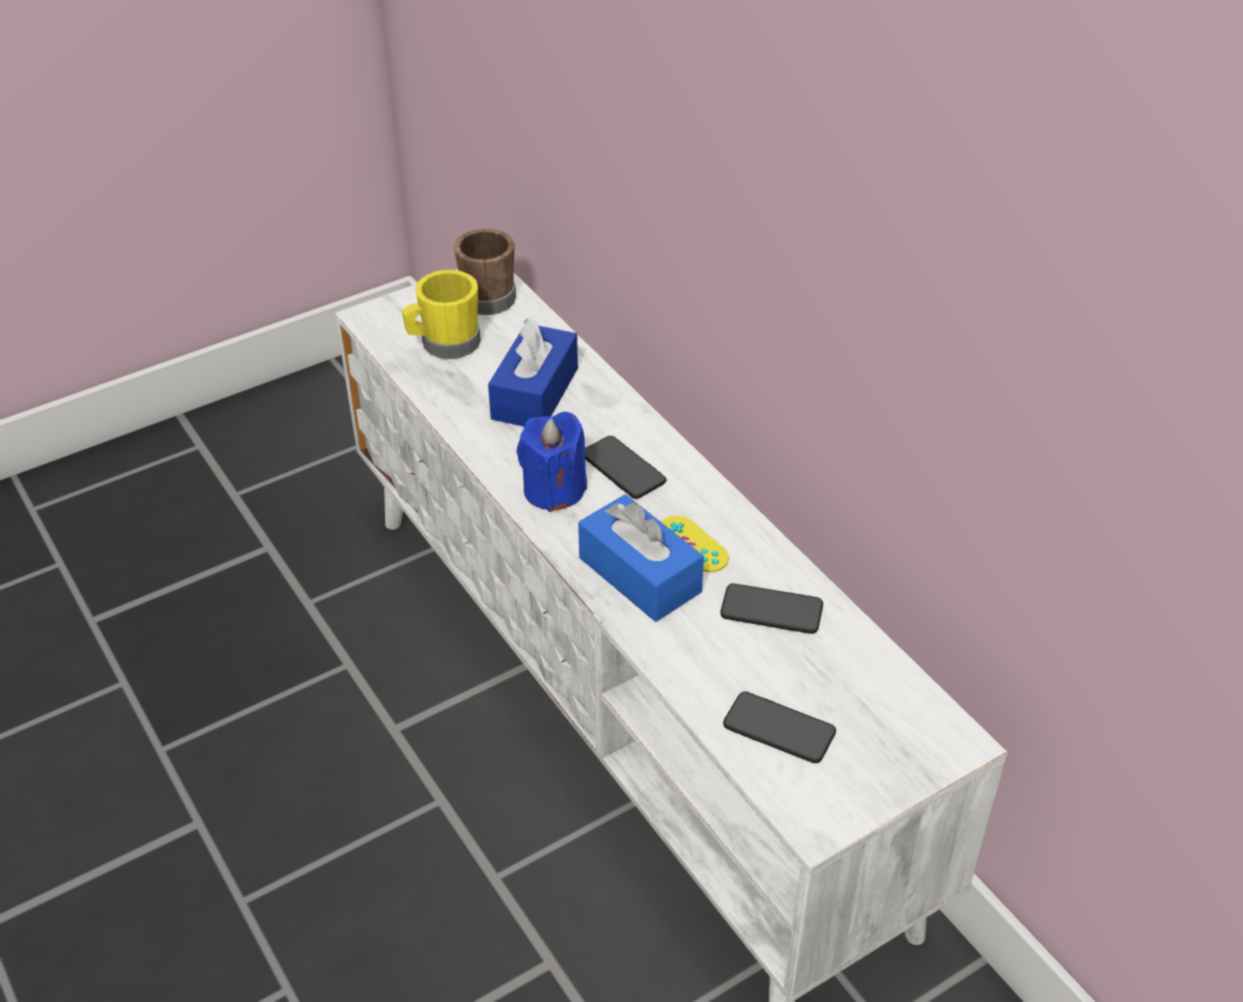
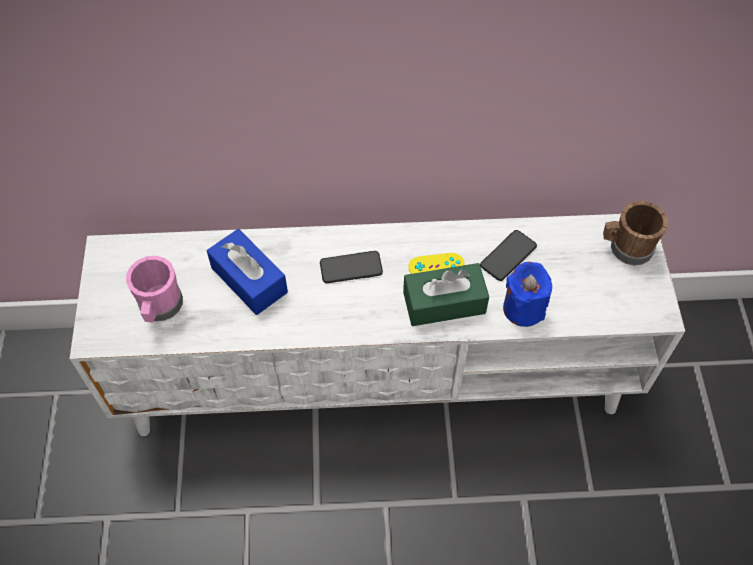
camera: 60 degrees left, 15 degrees up
yellow mug [402,270,481,359] -> pink mug [126,256,183,322]
brown mug [454,229,516,315] -> brown mug moved to [603,201,668,265]
blue candle [517,412,587,512] -> blue candle moved to [503,262,552,327]
blue tissue box [578,494,704,622] -> green tissue box [403,263,489,326]
phone [723,691,836,763] -> none

